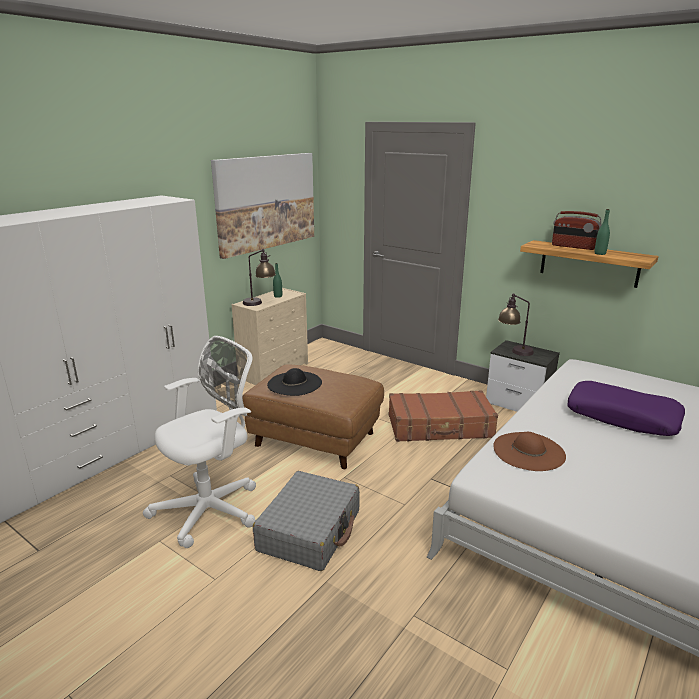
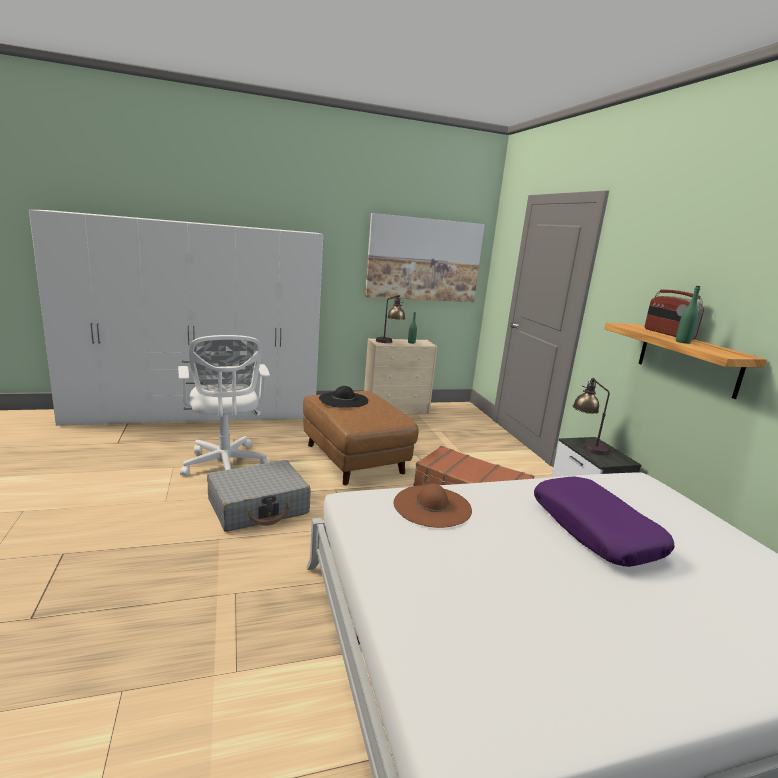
camera: 35 degrees right, 5 degrees down
white office chair [143,336,256,548] -> white office chair turned 75 degrees clockwise [178,335,270,476]

